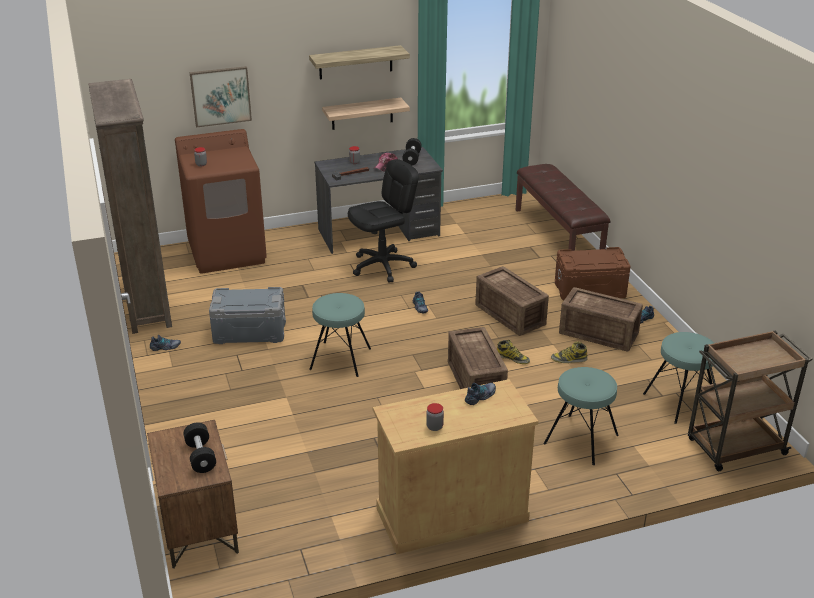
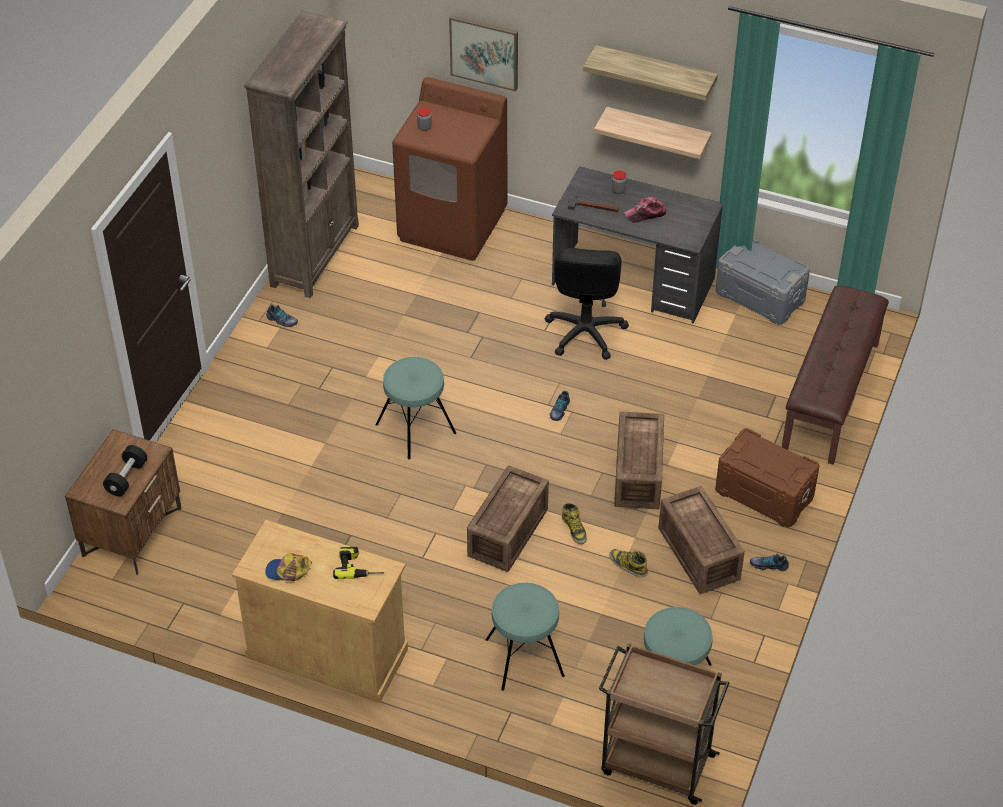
camera: 40 degrees right, 15 degrees up
grey storage box [209,287,286,344] -> grey storage box moved to [715,239,810,325]
black office chair [348,159,419,283] -> black office chair turned 90 degrees clockwise [545,248,629,360]
black dumbbell [402,138,422,166] -> none
jar [426,403,444,431] -> cap [265,553,312,581]
shoe [465,383,496,405] -> power drill [333,547,384,579]

